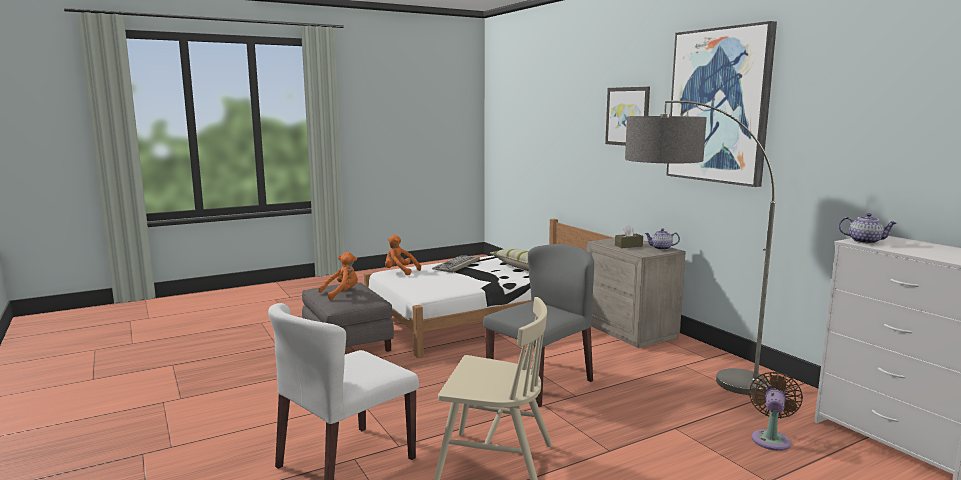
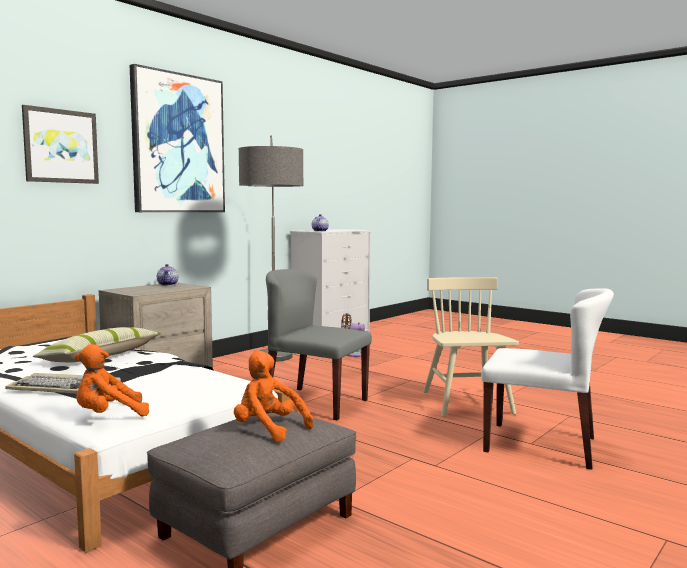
camera: 110 degrees left, 5 degrees down
orange plush toy [385,235,421,275] -> orange plush toy turned 60 degrees clockwise [75,344,149,416]
brown tissue box [615,225,643,248] -> none

